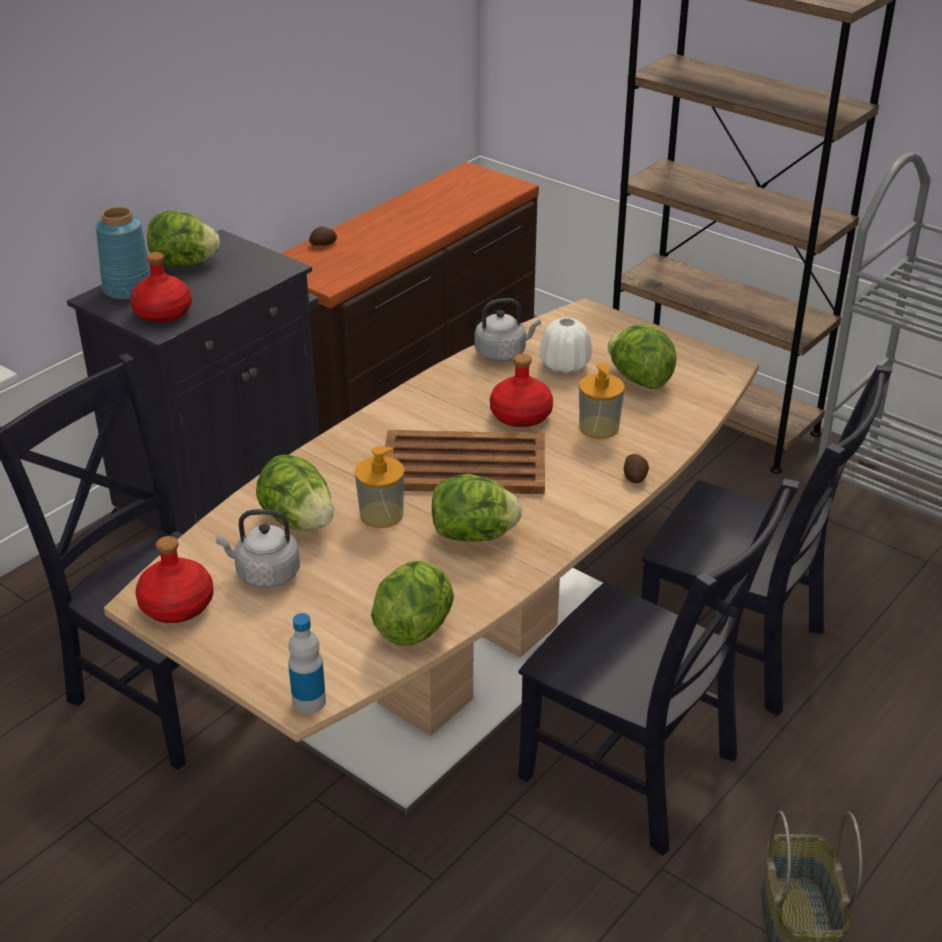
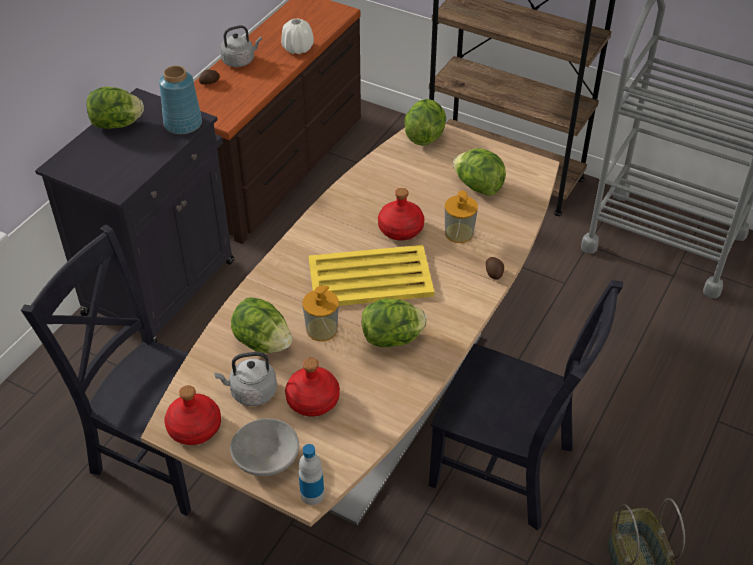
camera: 10 degrees left, 10 degrees up
blue vase [96,207,151,300] -> blue vase moved to [159,66,202,134]
red bottle [131,252,192,323] -> red bottle moved to [285,358,340,417]
lettuce [371,561,454,645] -> lettuce moved to [404,99,446,146]
brown tray [384,430,545,494] -> yellow tray [309,245,434,306]
grey kettle [475,298,541,362] -> grey kettle moved to [220,25,262,67]
white vase [540,317,592,373] -> white vase moved to [281,18,314,54]
black chair [641,365,892,716] -> none
none -> grey bowl [230,418,299,476]

